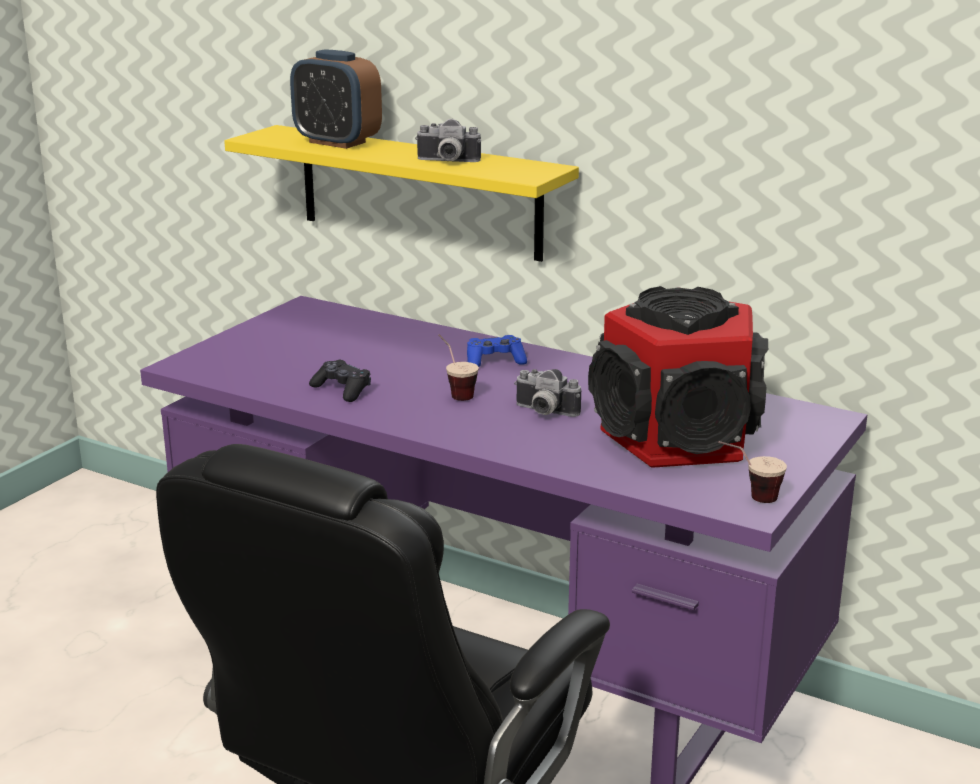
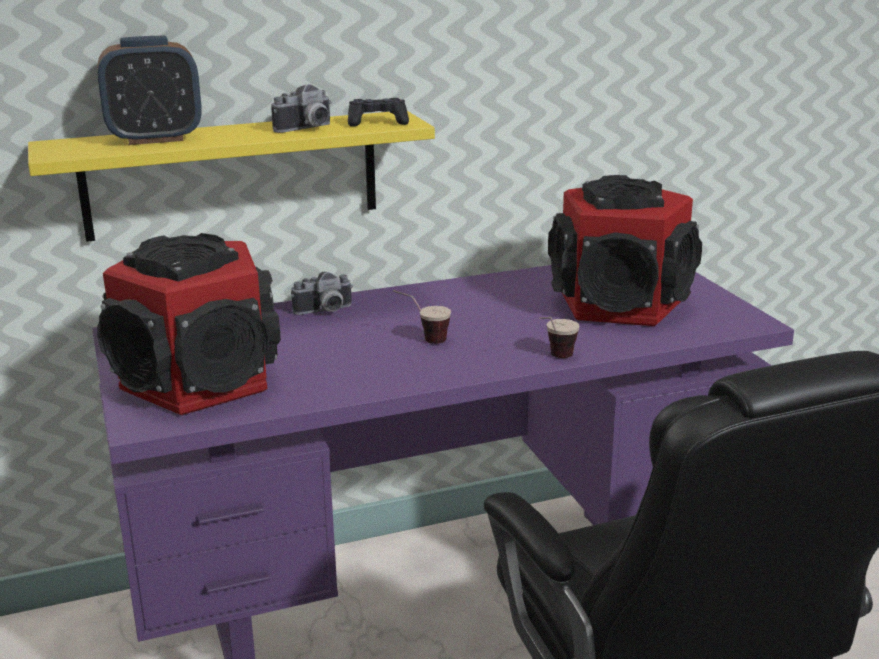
camera: 50 degrees left, 0 degrees up
black game controller [309,360,371,402] -> black game controller moved to [348,98,409,127]
blue game controller [467,335,527,367] -> none
camera [514,369,581,417] -> camera moved to [291,272,353,315]
cup [718,441,787,503] -> cup moved to [539,317,580,358]
none -> speaker [97,233,281,415]

